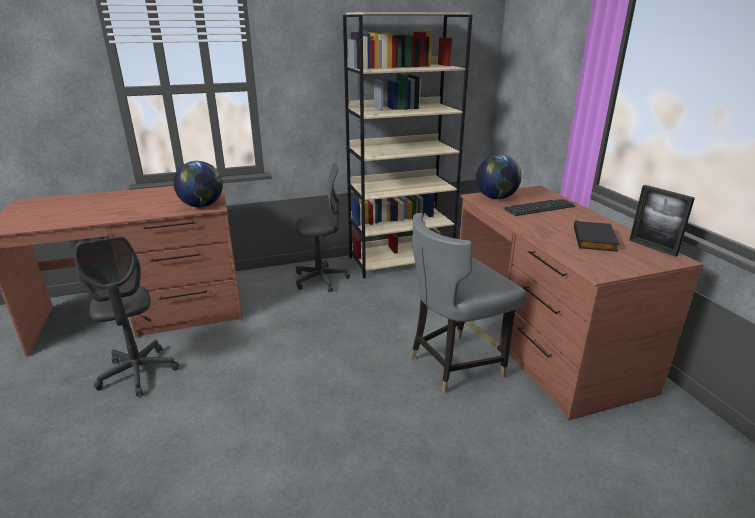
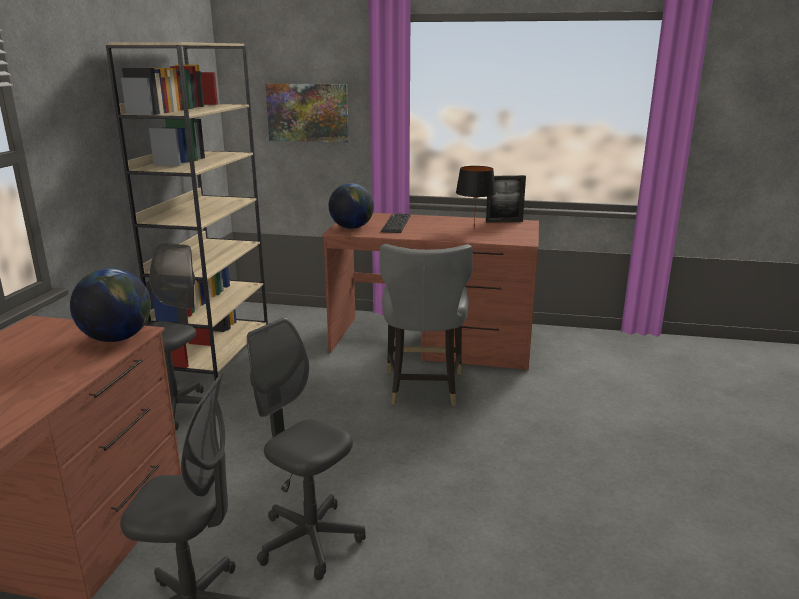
camera: 60 degrees left, 5 degrees down
black book [574,221,620,252] -> black table lamp [456,166,496,228]
none -> grey office chair [247,318,366,580]
none -> picture [265,83,349,143]

